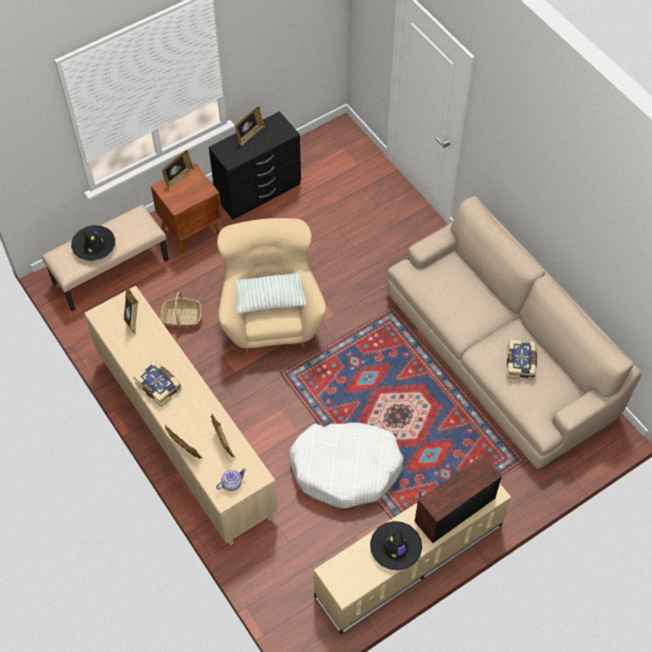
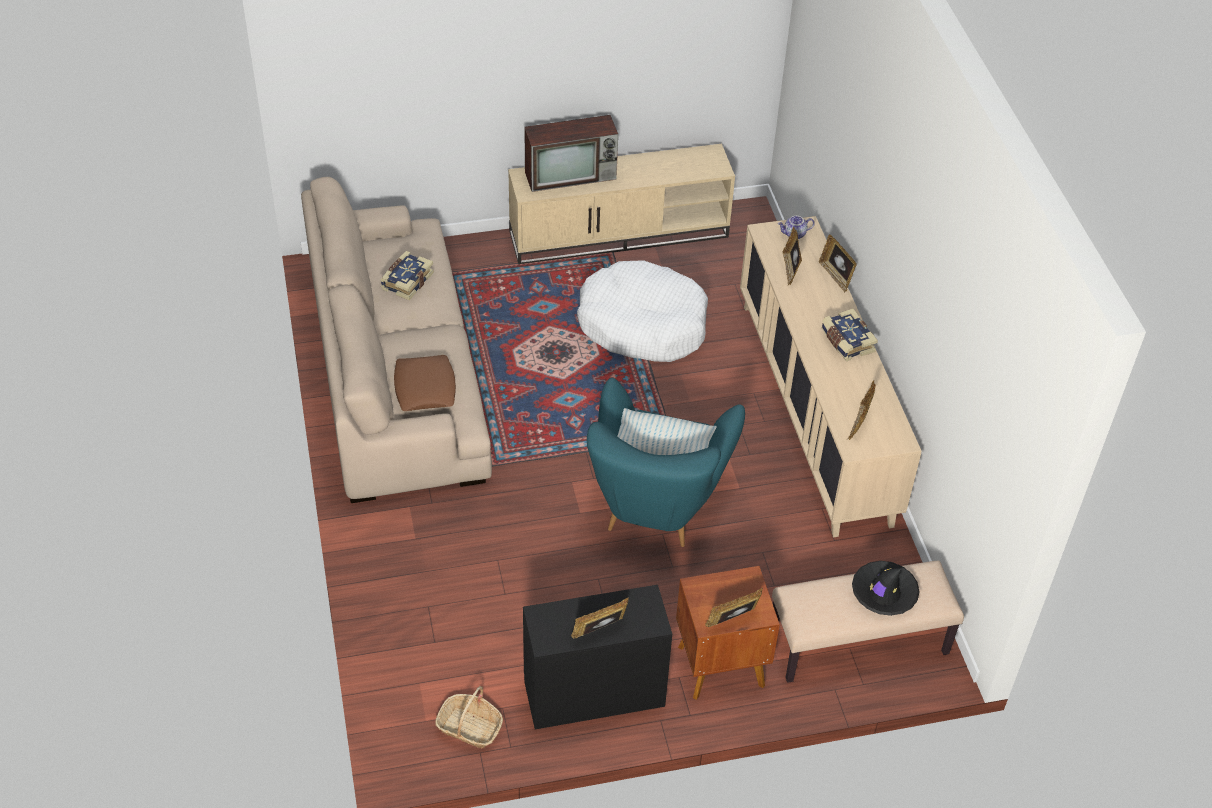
camera: 160 degrees left, 10 degrees down
basket [160,292,202,327] -> basket moved to [436,686,503,748]
beige armchair [217,218,326,353] -> turquoise armchair [587,378,745,547]
black hat [370,521,422,571] -> none
none -> brown pillow [394,355,456,411]

